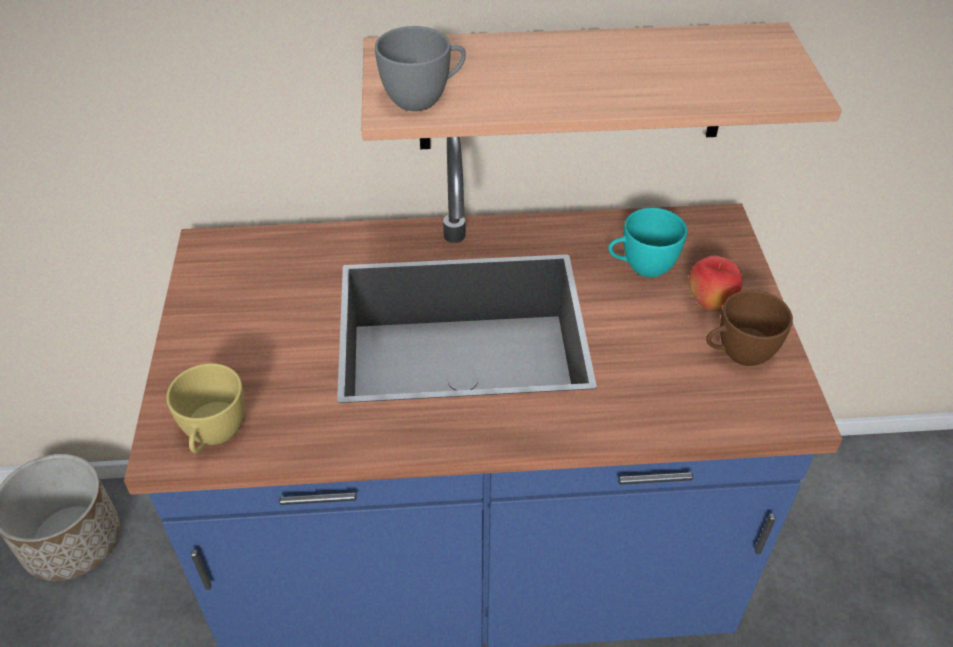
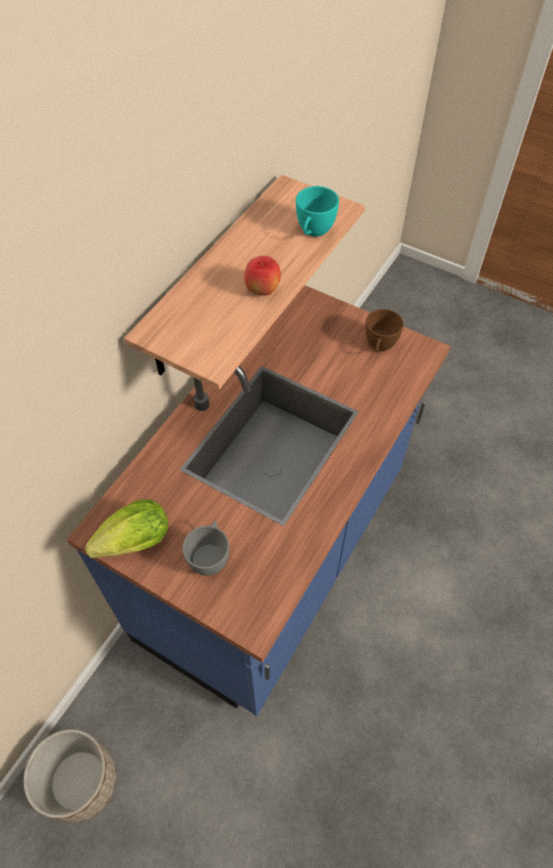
camera: 55 degrees left, 10 degrees up
yellow cup [166,363,245,453] -> none
grey cup [375,26,466,111] -> grey cup moved to [182,521,229,576]
turquoise cup [608,208,687,277] -> turquoise cup moved to [296,186,339,237]
apple [689,256,742,310] -> apple moved to [244,256,281,296]
none -> lettuce [85,500,168,558]

